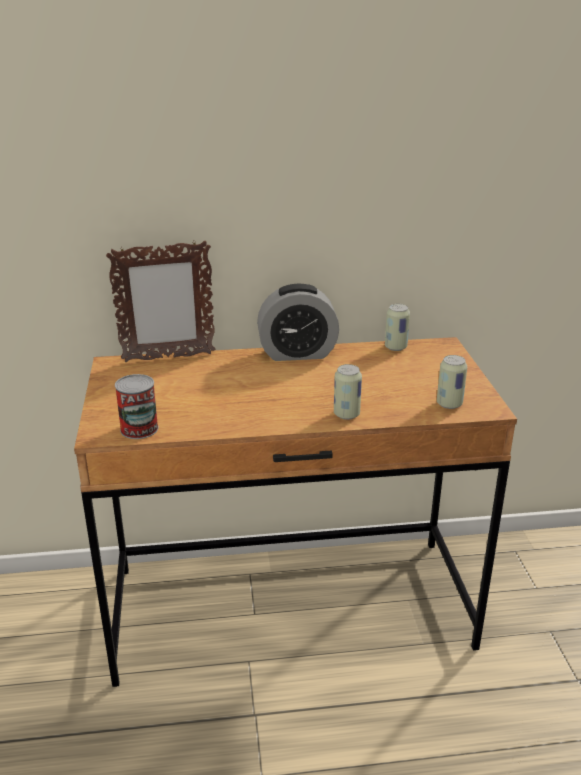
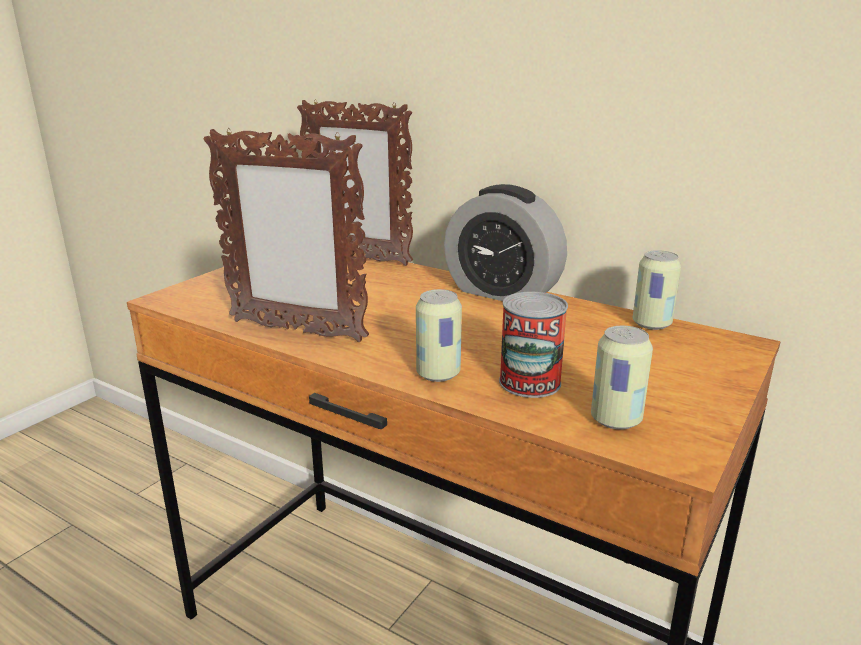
camera: 40 degrees right, 5 degrees down
can [115,374,158,439] -> can moved to [499,292,568,398]
none -> picture frame [204,129,369,342]

